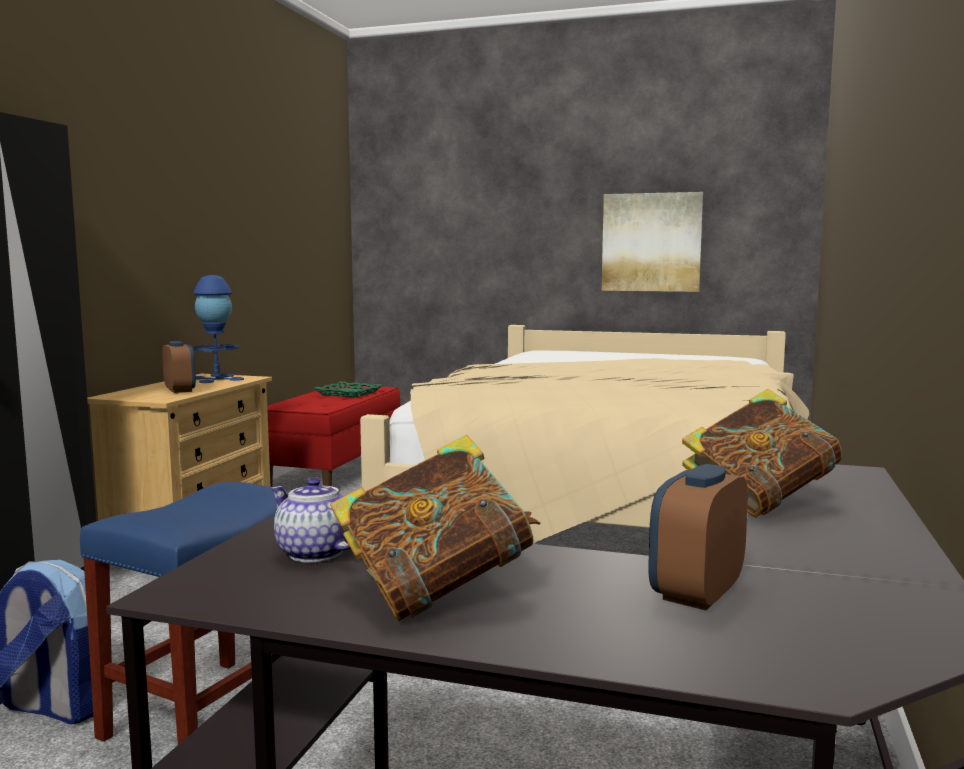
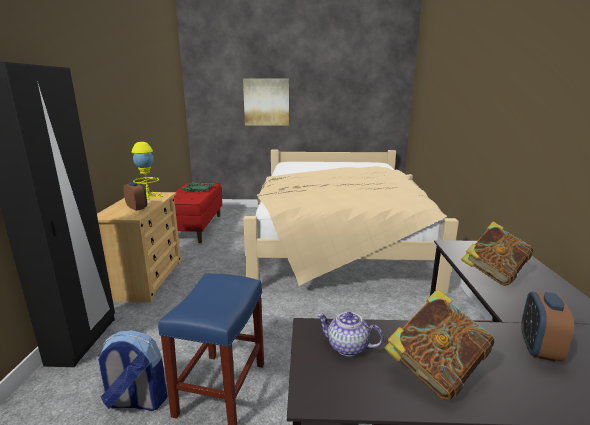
camera: 15 degrees left, 10 degrees up
blue table lamp [192,275,244,383] -> yellow table lamp [132,142,164,200]
picture [602,192,703,292] -> picture moved to [243,78,289,126]

